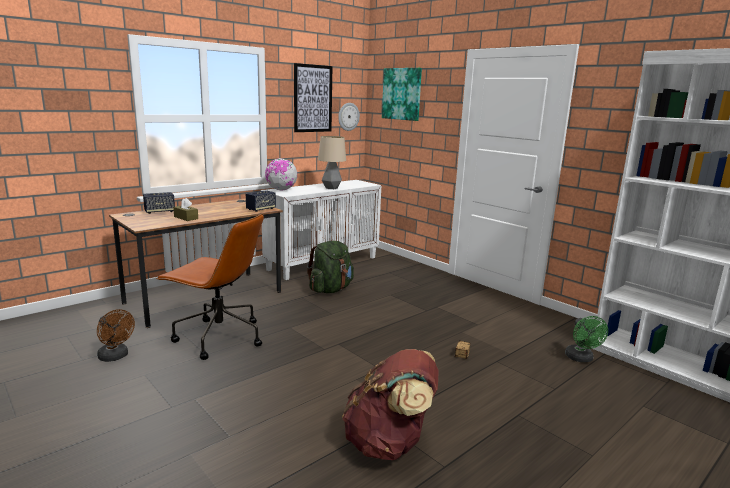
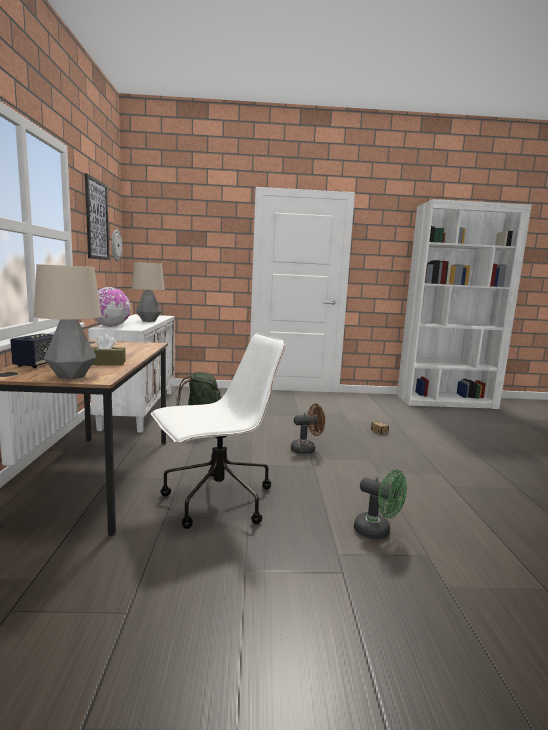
camera: 50 degrees left, 5 degrees down
brown fan [97,309,135,362] -> brown fan moved to [291,404,325,454]
brown office chair [156,214,264,360] -> white office chair [151,333,286,529]
speaker [246,190,276,212] -> none
brown backpack [342,349,438,460] -> none
picture [382,68,422,121] -> none
green fan [565,316,608,362] -> green fan moved to [354,470,407,539]
none -> table lamp [34,264,102,379]

